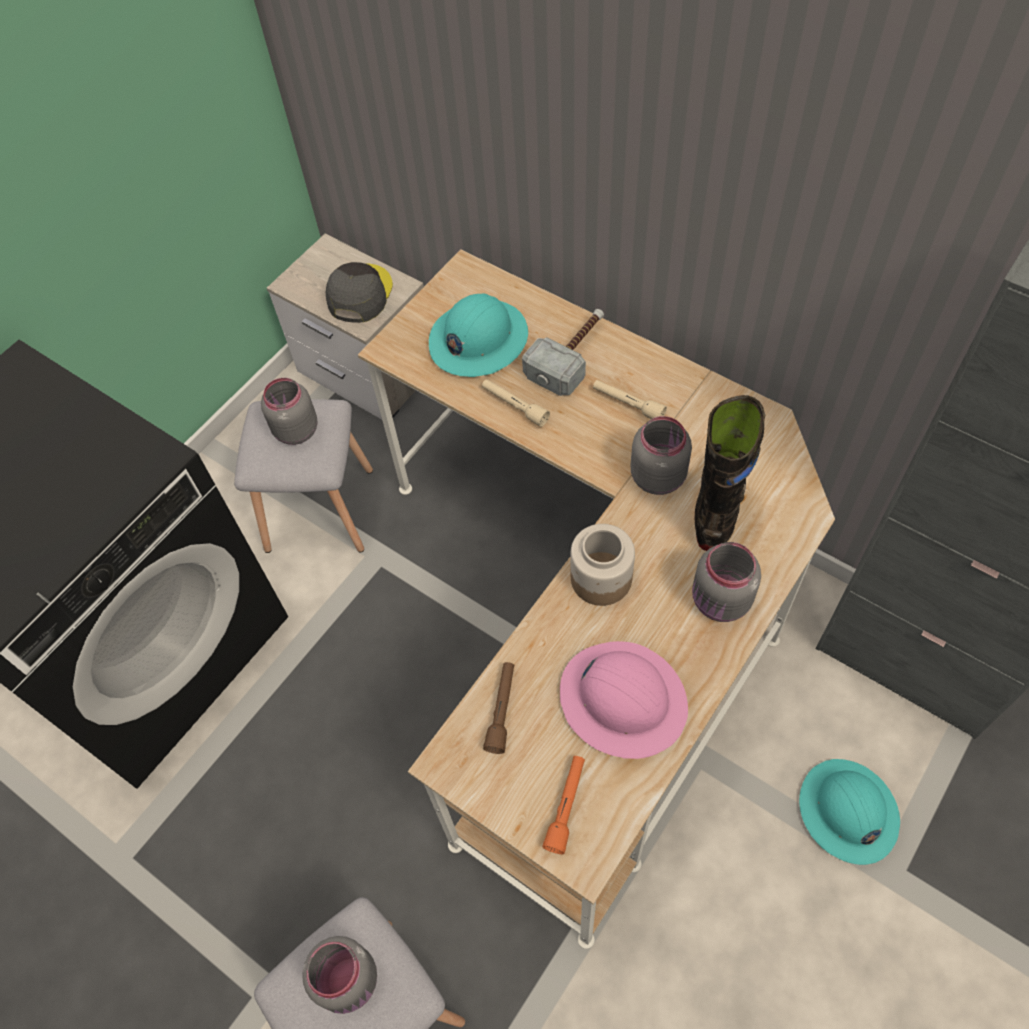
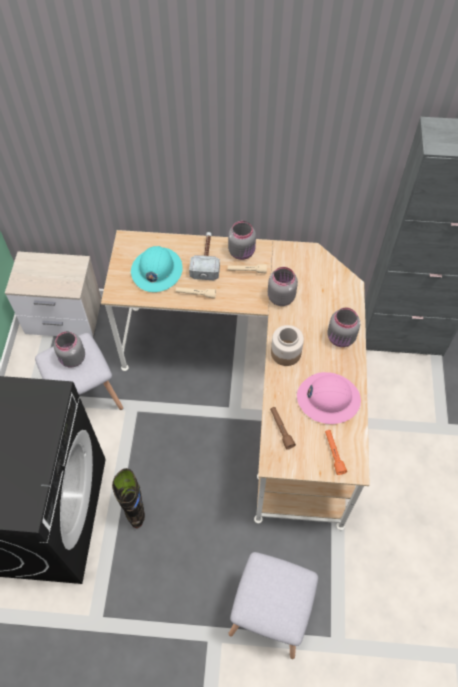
camera: 35 degrees left, 0 degrees up
grey jar [302,936,377,1014] -> grey jar moved to [228,221,256,260]
grey cap [326,262,393,323] -> none
black boot [695,395,765,551] -> black boot moved to [112,468,145,528]
turquoise hard hat [799,759,900,865] -> none

